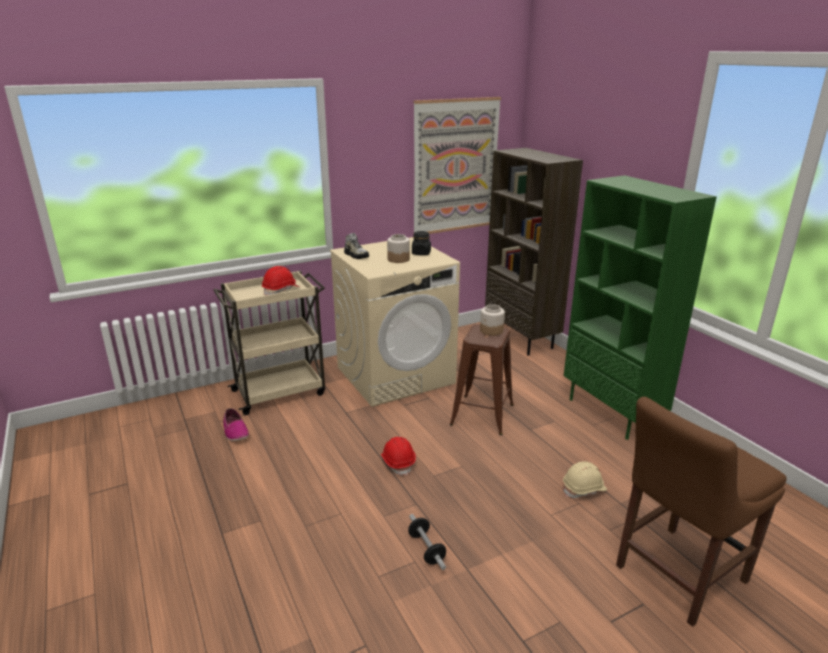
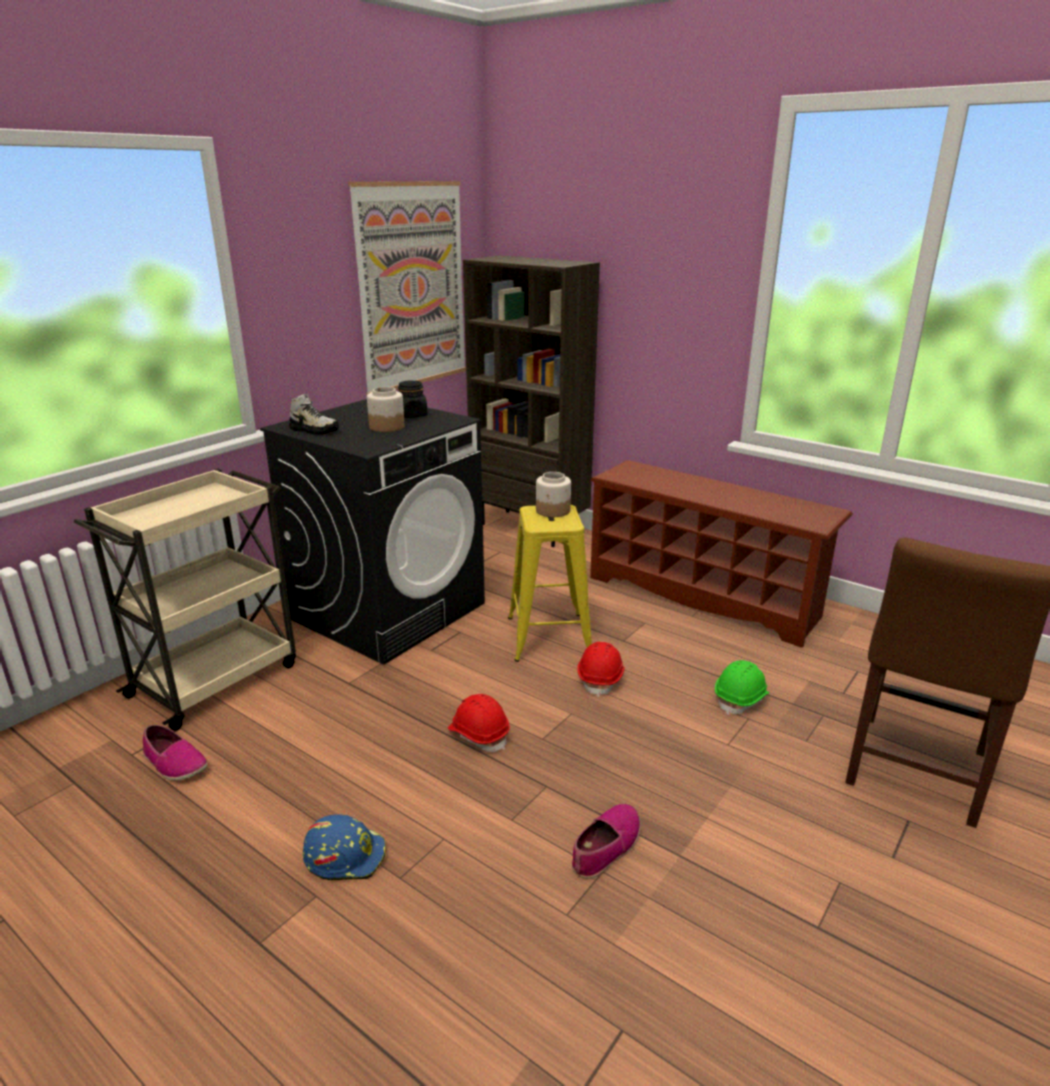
camera: 25 degrees left, 0 degrees up
red hard hat [262,266,299,295] -> red hard hat moved to [577,642,625,697]
beige washing machine [330,237,460,407] -> black washing machine [260,399,485,665]
dumbbell [408,514,446,570] -> shoe [572,804,641,879]
brown stool [450,324,514,435] -> yellow stool [508,505,592,662]
beige hard hat [563,461,607,498] -> green hard hat [715,660,769,715]
green bookcase [564,175,717,440] -> brown shoe rack [590,460,853,648]
none -> blue hard hat [303,814,386,880]

